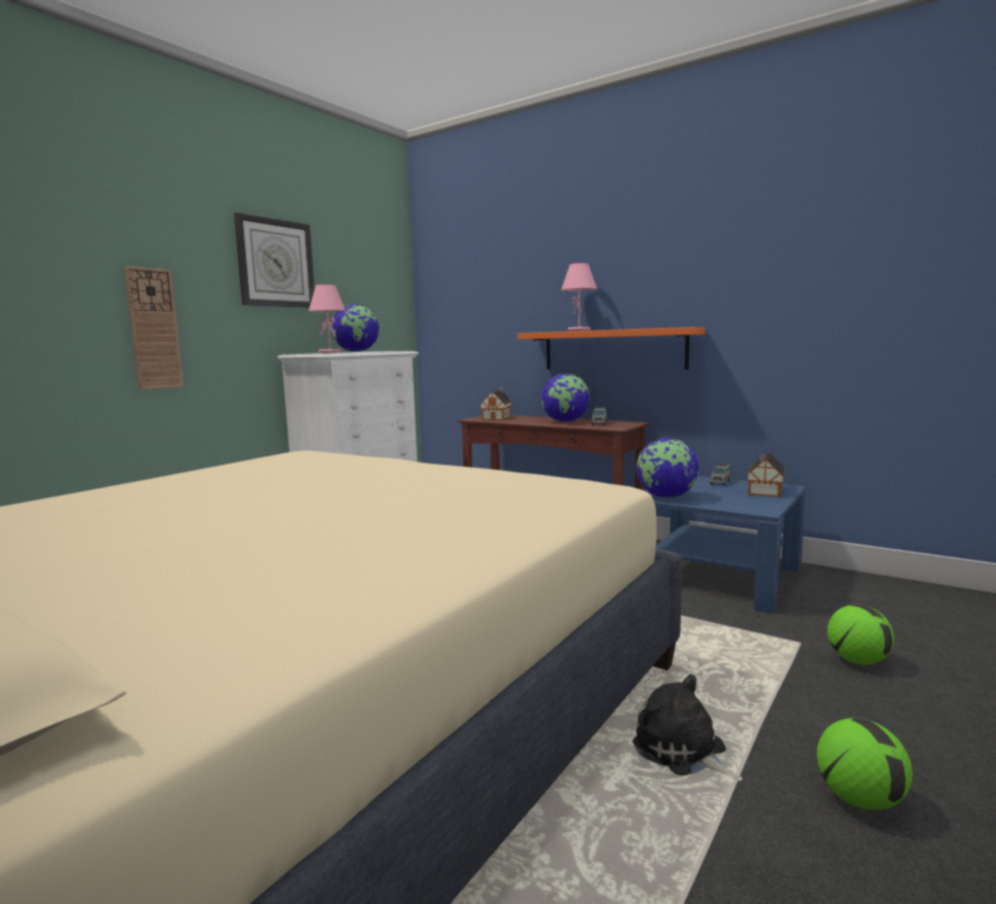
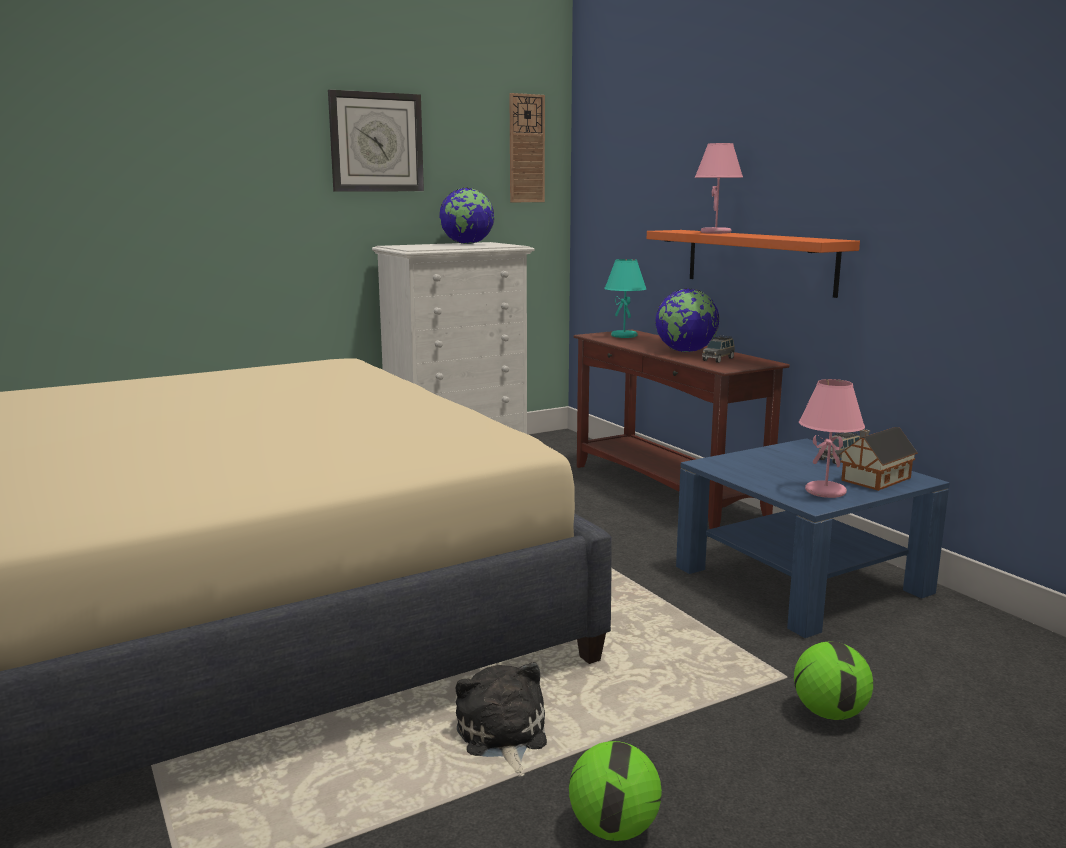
camera: 25 degrees right, 5 degrees up
wall clock [124,266,184,390] -> wall clock moved to [509,93,545,202]
pink table lamp [308,284,346,353] -> pink table lamp moved to [799,379,865,498]
toy house [480,387,513,420] -> turquoise table lamp [604,259,646,338]
globe [636,438,699,498] -> none

